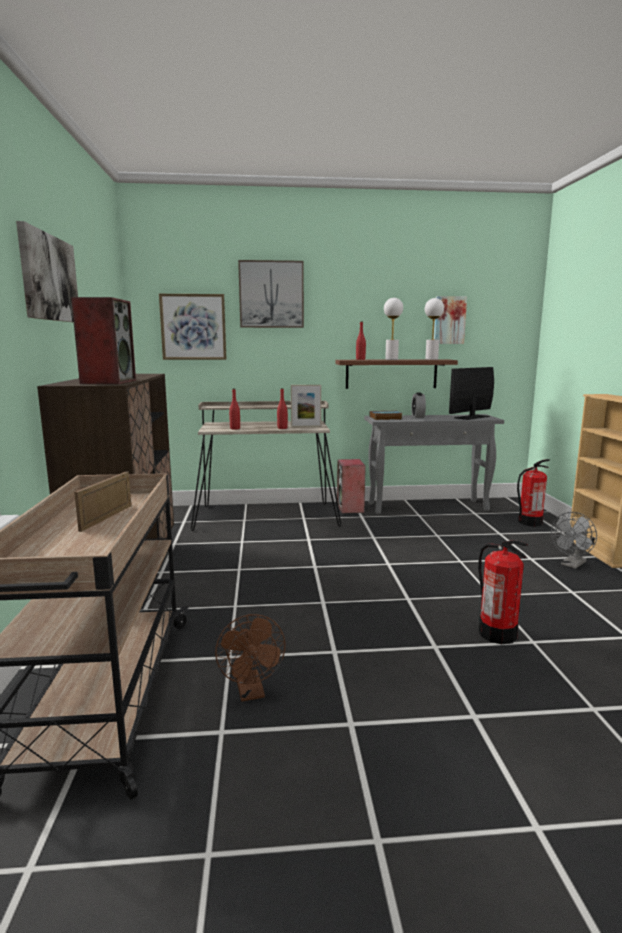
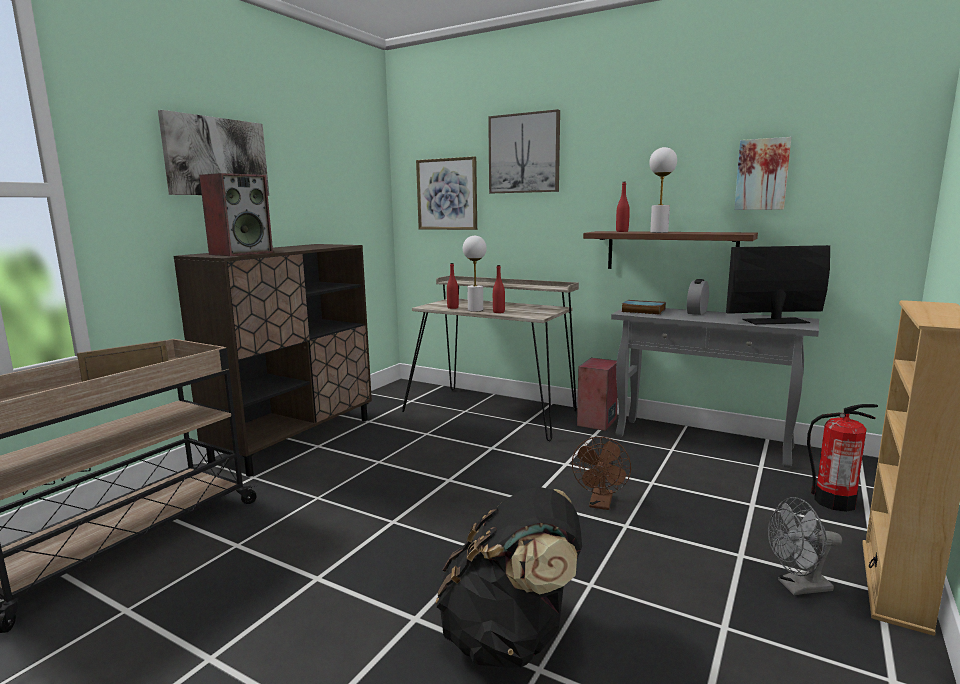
camera: 35 degrees right, 0 degrees up
brown fan [215,614,286,702] -> brown fan moved to [572,437,631,510]
picture frame [291,385,321,427] -> none
white table lamp [425,298,444,360] -> white table lamp moved to [463,236,487,312]
fire extinguisher [478,541,528,644] -> black backpack [436,487,582,668]

